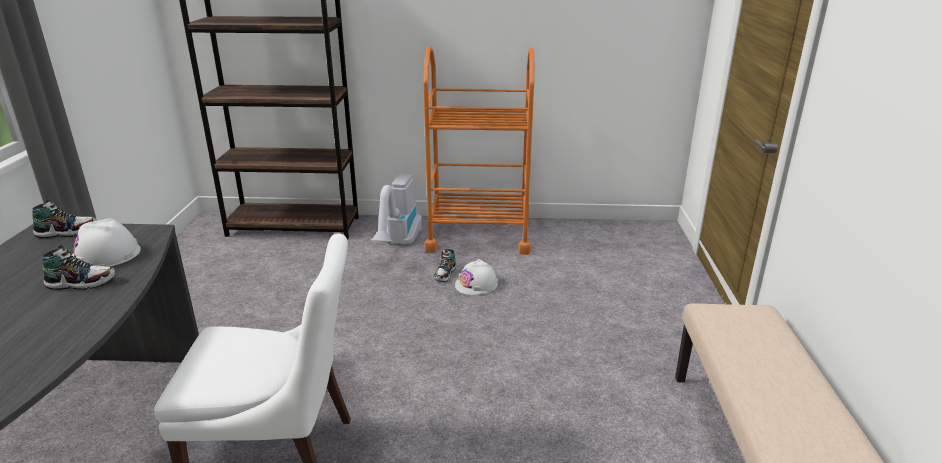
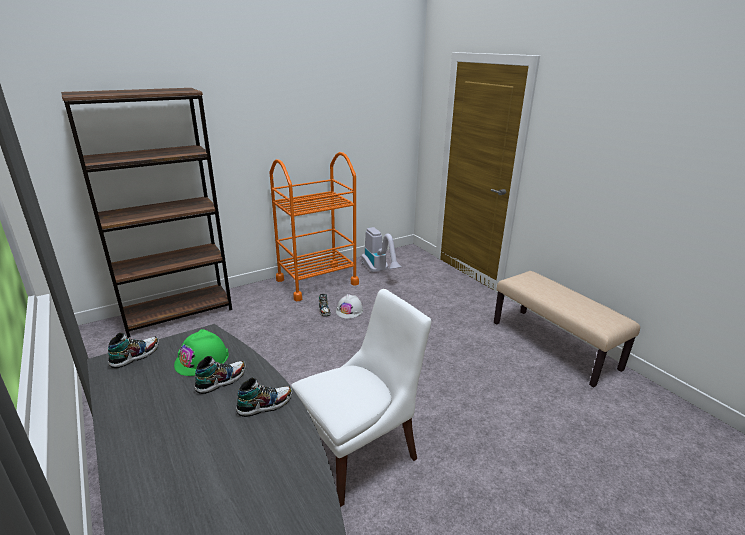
camera: 35 degrees left, 0 degrees up
white hard hat [72,218,141,267] -> green hard hat [174,329,229,376]
vacuum cleaner [371,174,422,245] -> vacuum cleaner moved to [361,227,402,272]
none -> shoe [236,378,292,417]

